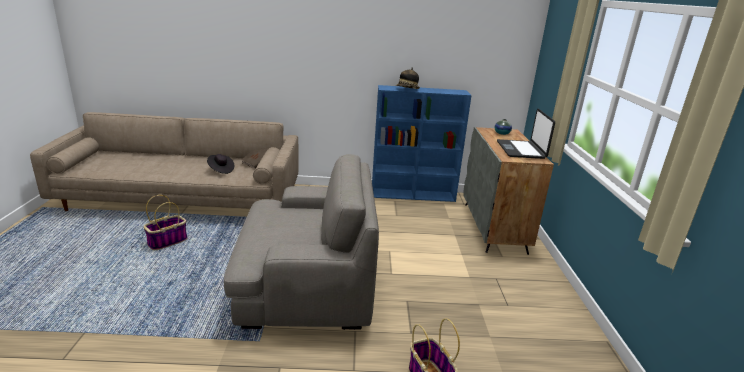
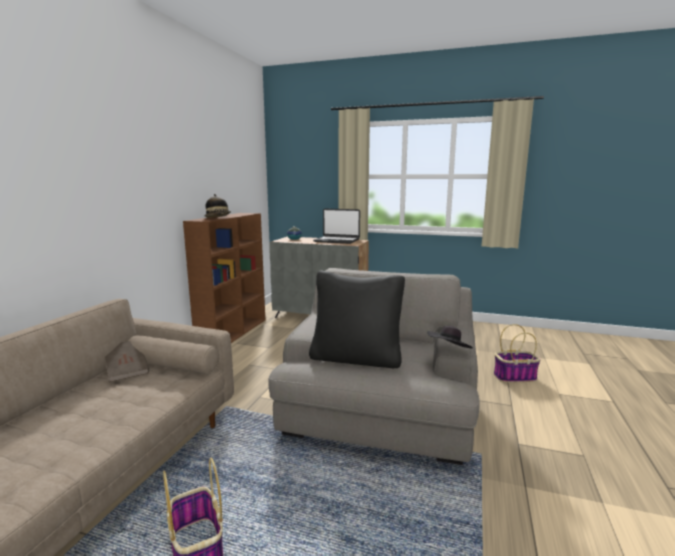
camera: 70 degrees left, 10 degrees down
black hat [207,154,234,174] -> black hat moved to [427,326,473,348]
blue bookcase [372,85,472,202] -> brown bookcase [183,213,265,343]
none -> black pillow [309,270,405,368]

